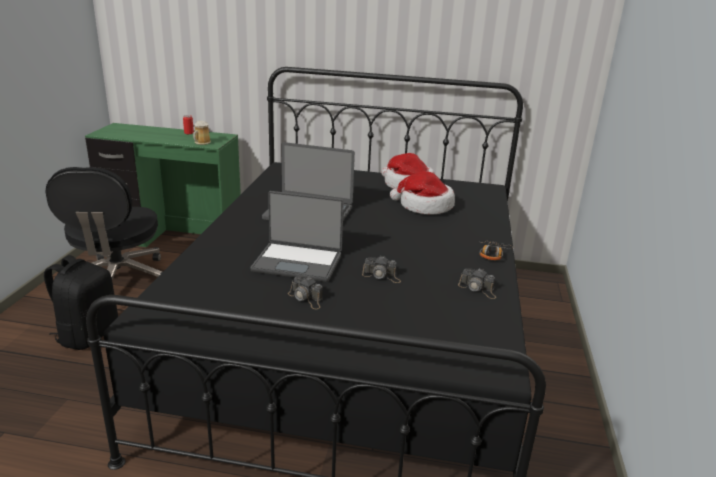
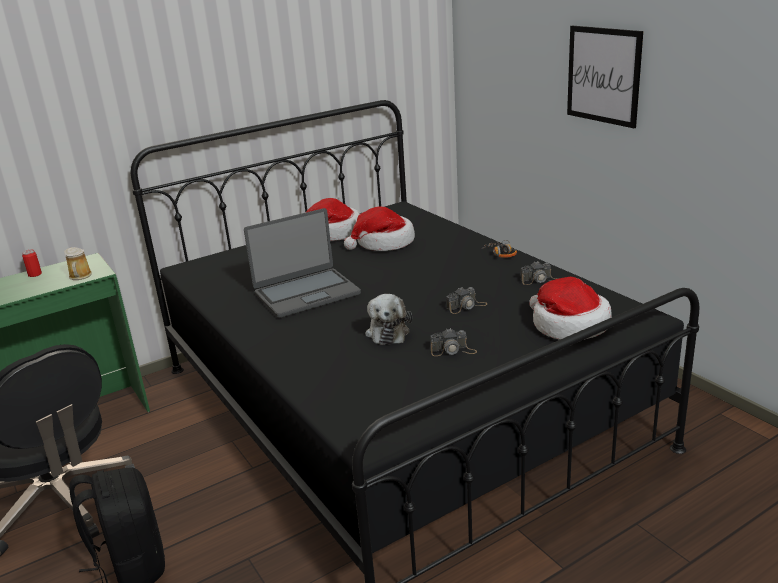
camera: 40 degrees left, 0 degrees up
laptop [250,191,344,282] -> plush toy [365,294,412,345]
none -> hat [529,277,611,340]
none -> picture [567,26,643,128]

